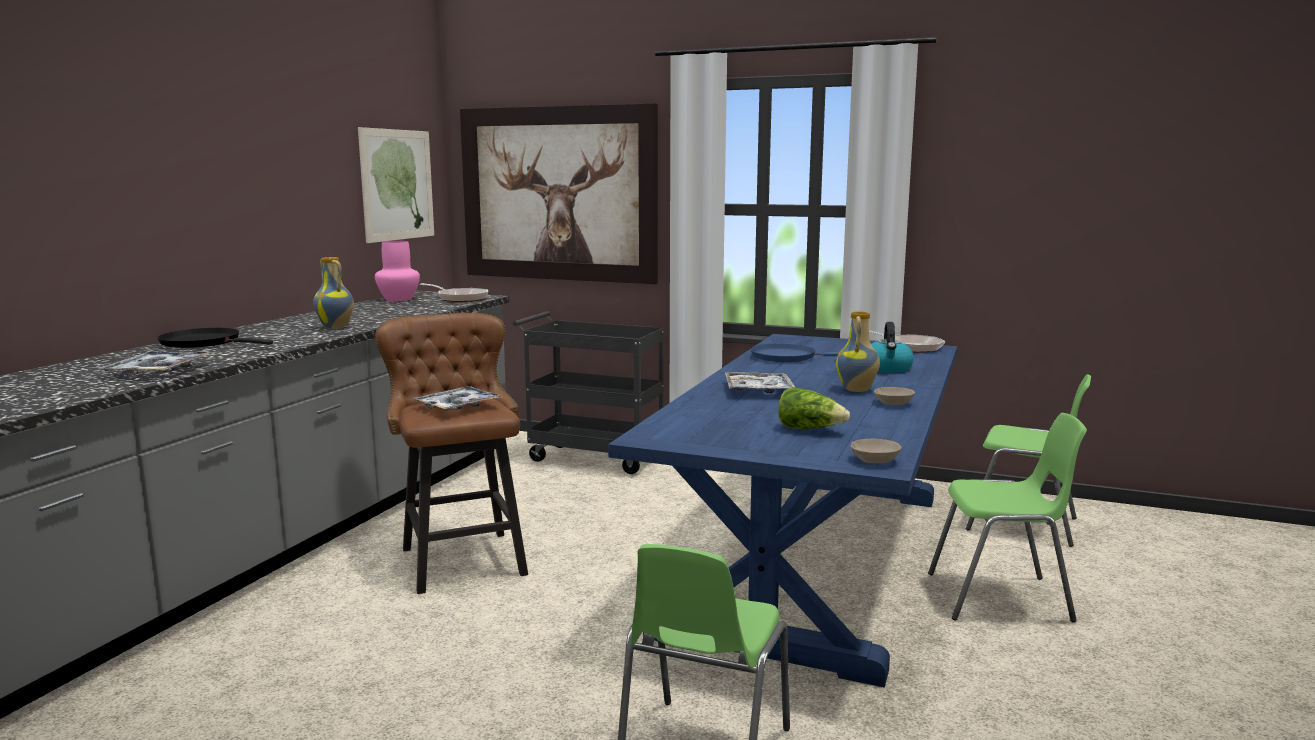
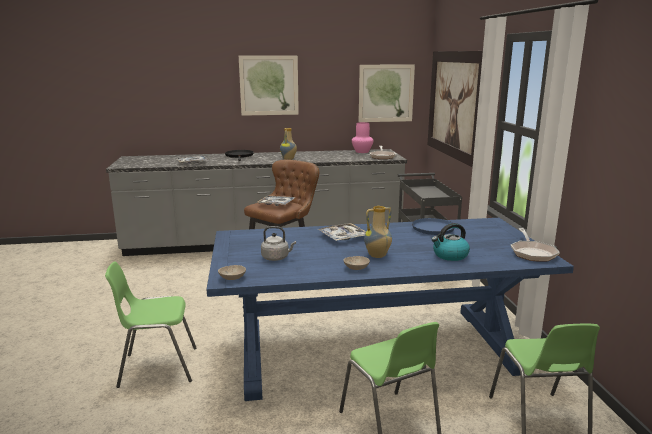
camera: 60 degrees right, 5 degrees up
lettuce [778,387,850,429] -> grey kettle [261,226,296,261]
none -> picture [239,55,299,116]

